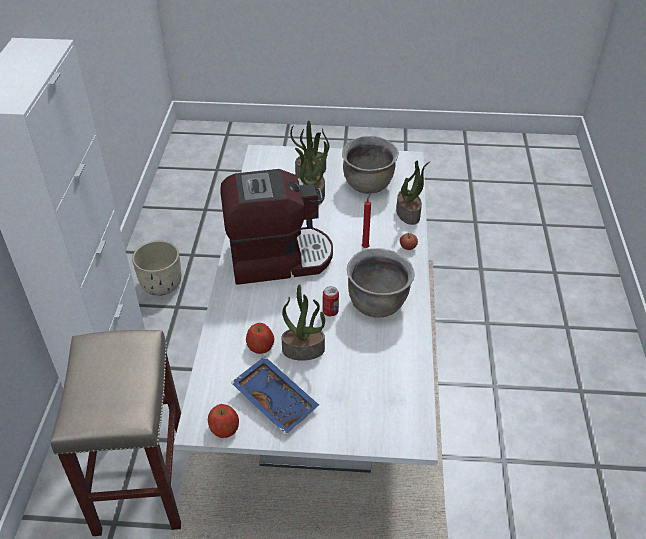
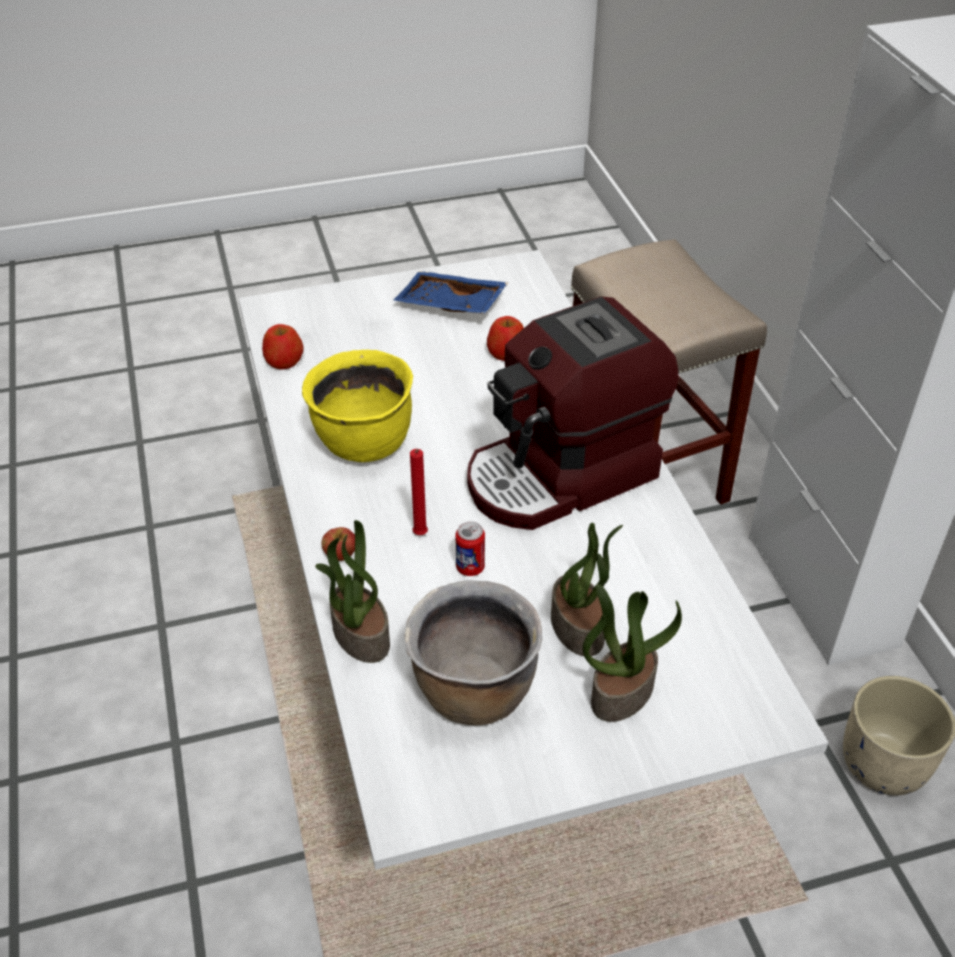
camera: 160 degrees right, 0 degrees up
apple [208,404,239,438] -> apple moved to [262,324,304,370]
potted plant [281,284,325,361] -> none
can [323,286,339,316] -> can moved to [456,521,485,576]
brown cooking pot [347,248,415,318] -> yellow cooking pot [302,350,413,462]

